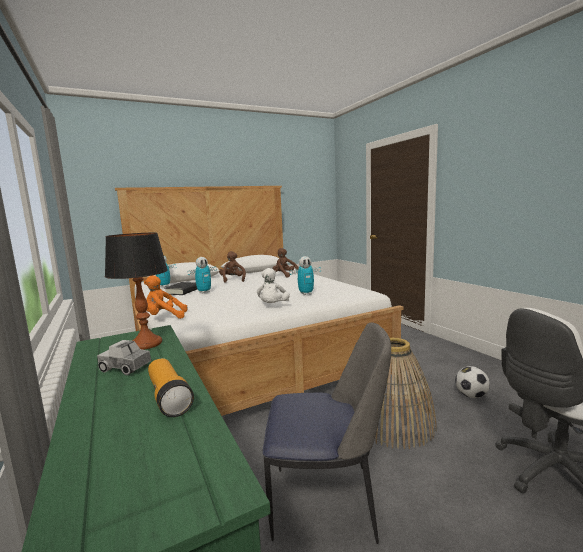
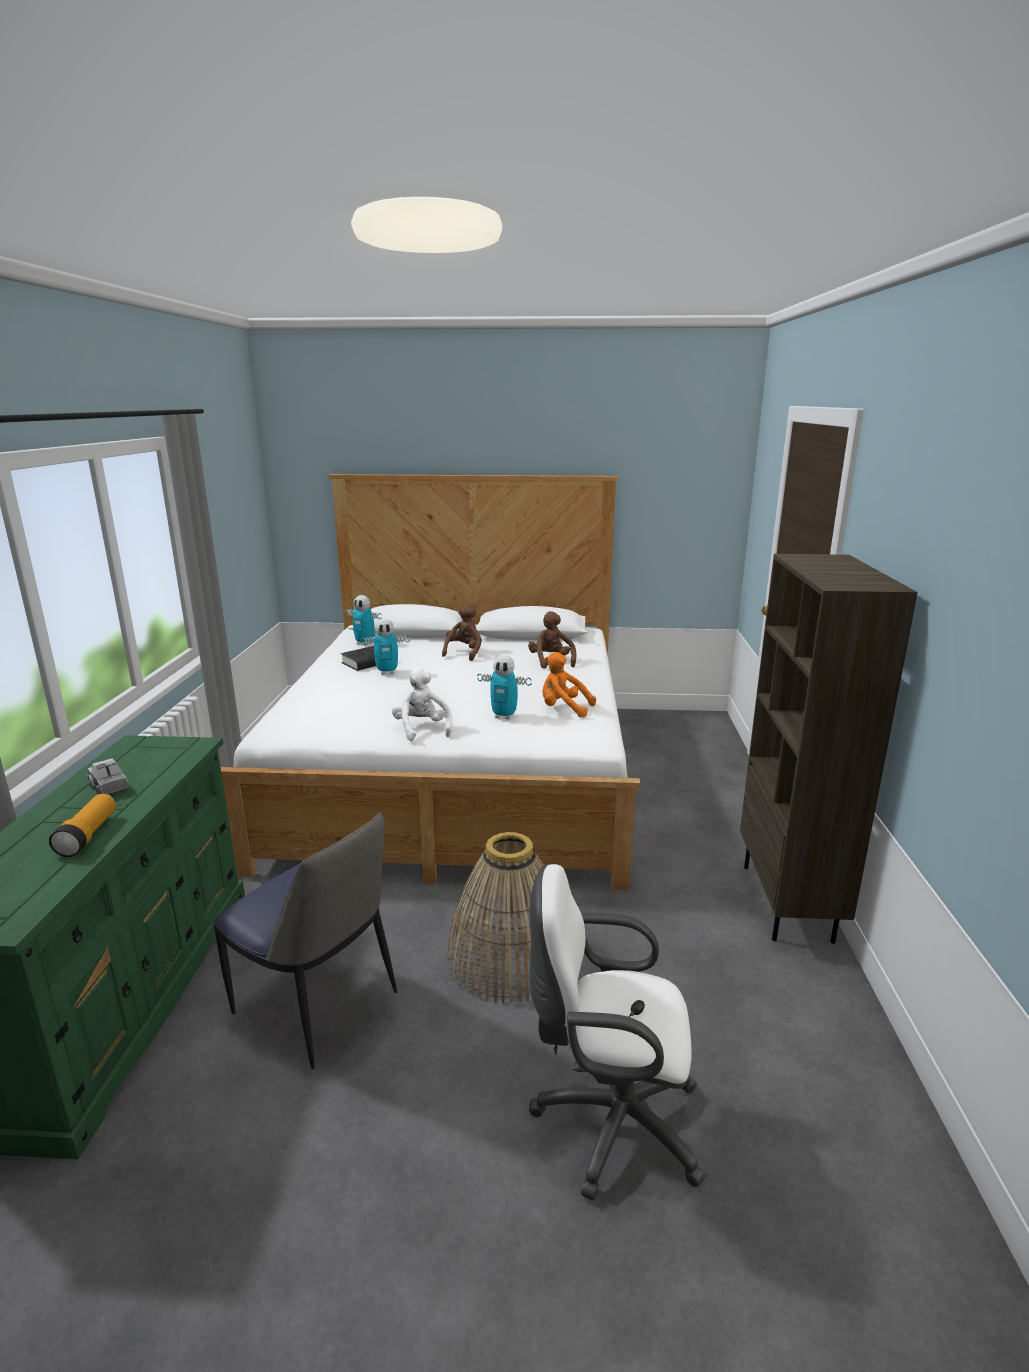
camera: 30 degrees right, 10 degrees up
table lamp [105,233,168,350] -> none
orange plush toy [144,275,188,319] -> orange plush toy moved to [542,652,596,717]
white plush toy [257,268,290,303] -> white plush toy turned 120 degrees clockwise [392,667,452,741]
football [455,366,490,398] -> none
none -> brown bookcase [740,554,918,944]

